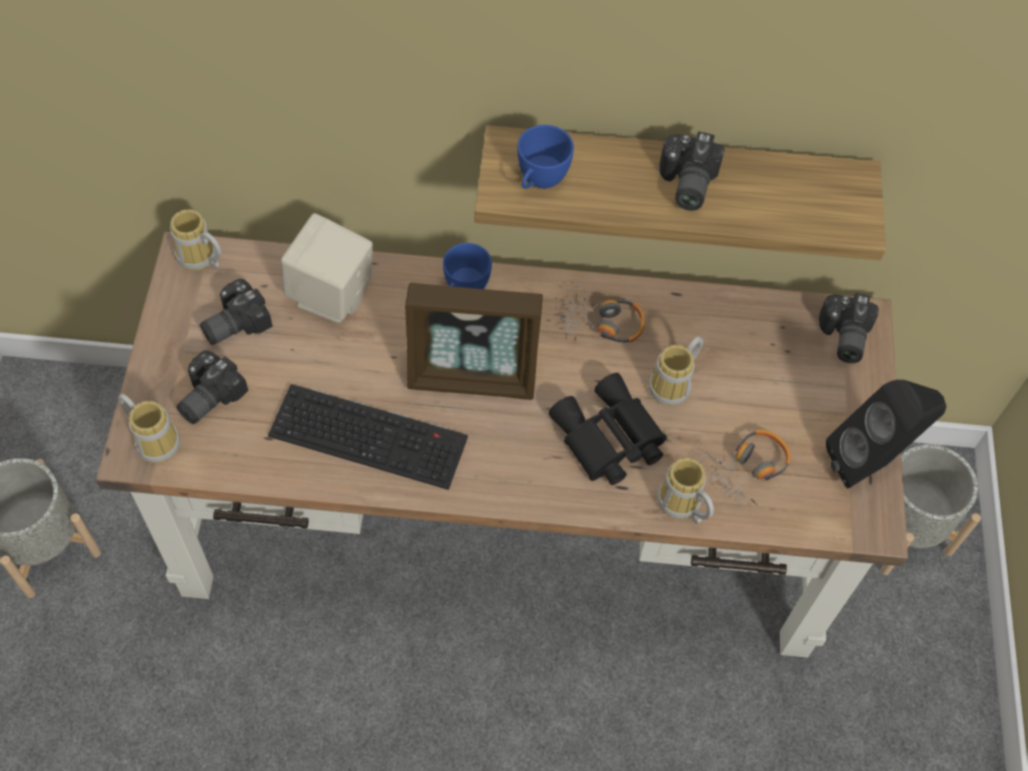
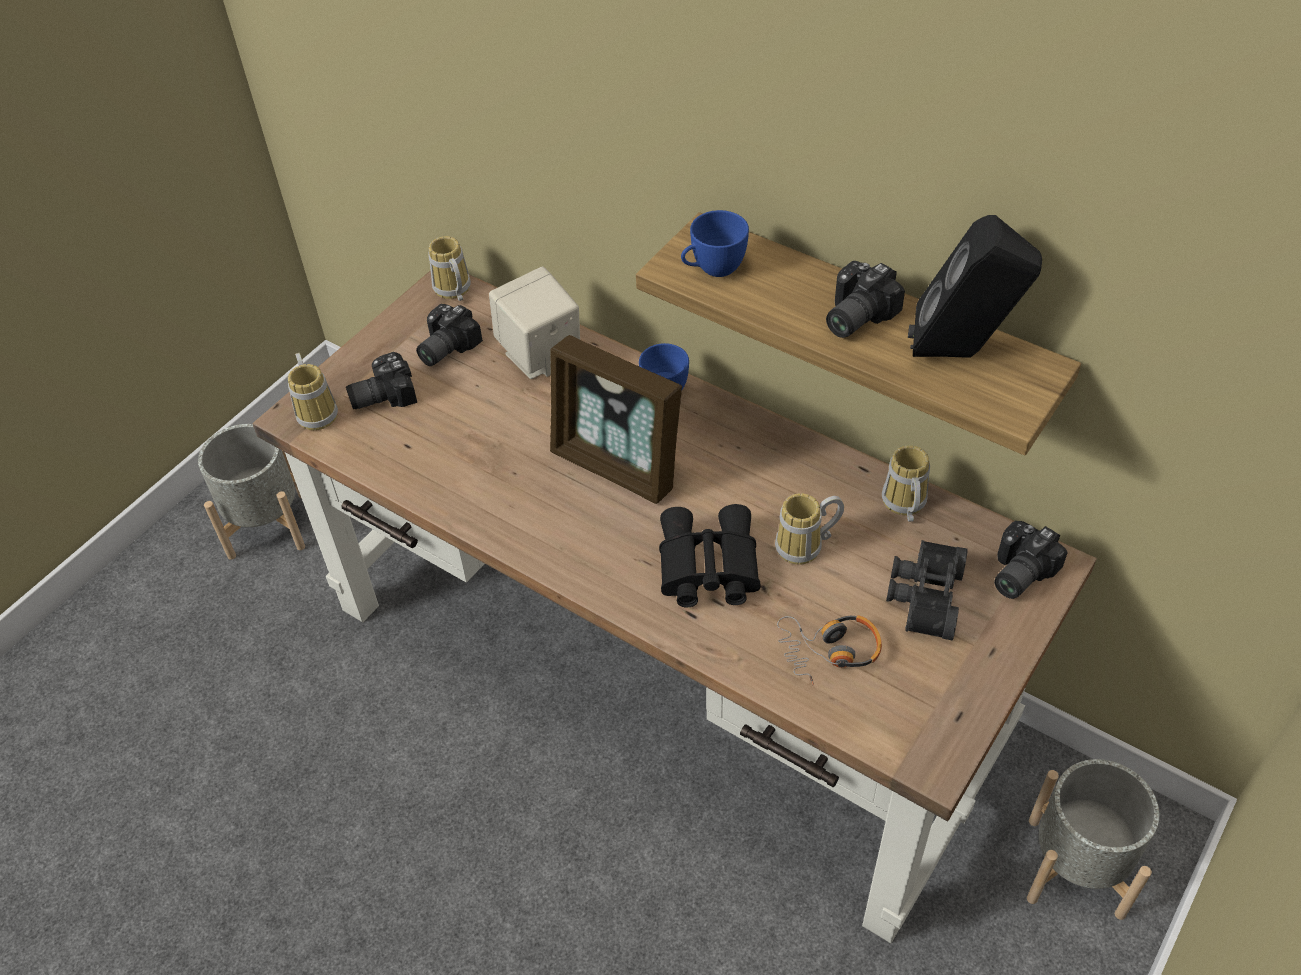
camera: 35 degrees right, 10 degrees down
camera [200,279,273,345] -> camera turned 45 degrees counterclockwise [416,304,483,366]
keyboard [268,384,468,490] -> none
headphones [563,285,645,344] -> none
mug [657,458,714,524] -> mug moved to [882,445,930,522]
black speaker [826,380,947,488] -> black speaker moved to [908,215,1042,358]
none -> black binoculars [886,540,968,640]

